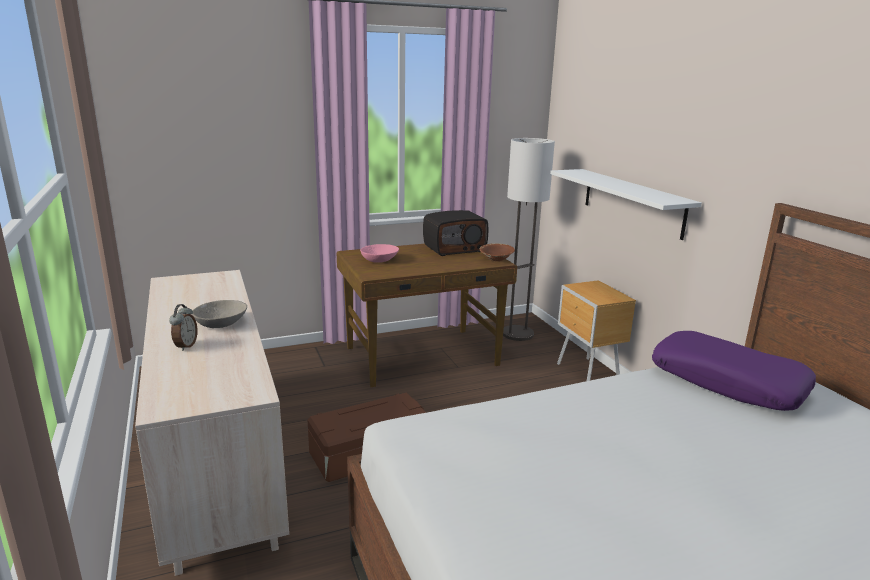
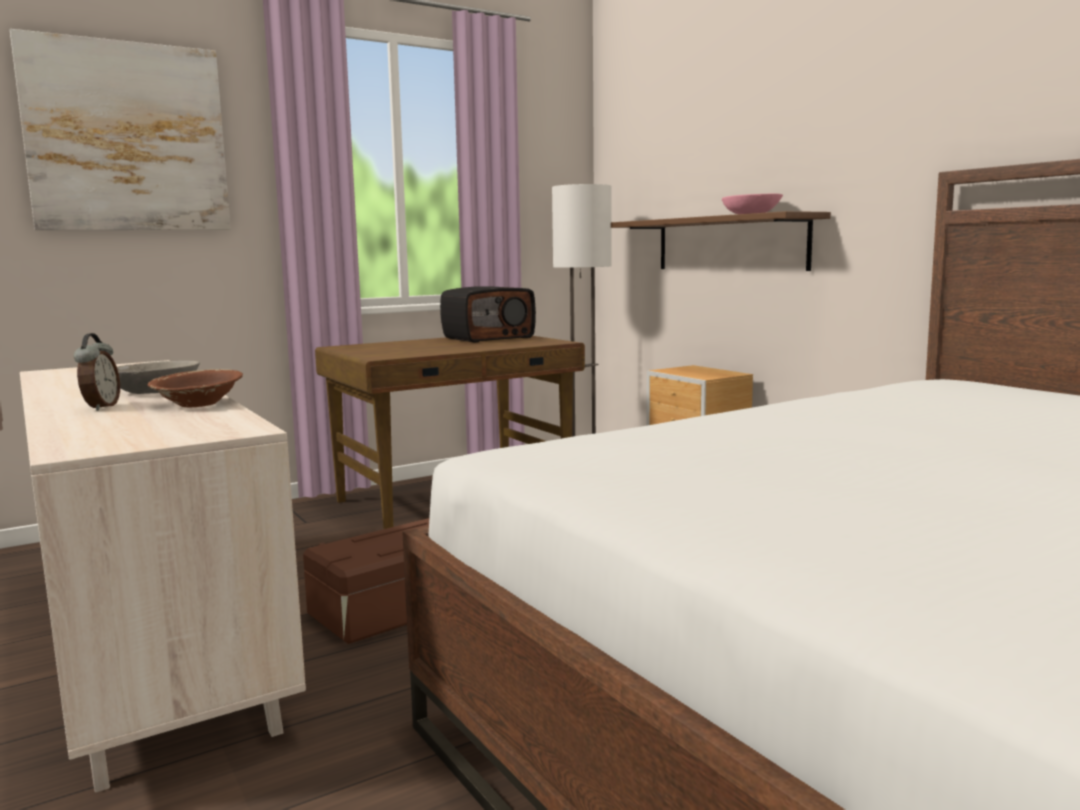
camera: 10 degrees left, 10 degrees down
pink bowl [360,244,399,262] -> pink bowl moved to [722,194,783,214]
brown bowl [479,243,515,261] -> brown bowl moved to [148,369,243,407]
white shelf [550,169,702,240] -> brown shelf [611,211,831,271]
purple pillow [652,331,816,411] -> none
none -> picture [10,29,231,230]

